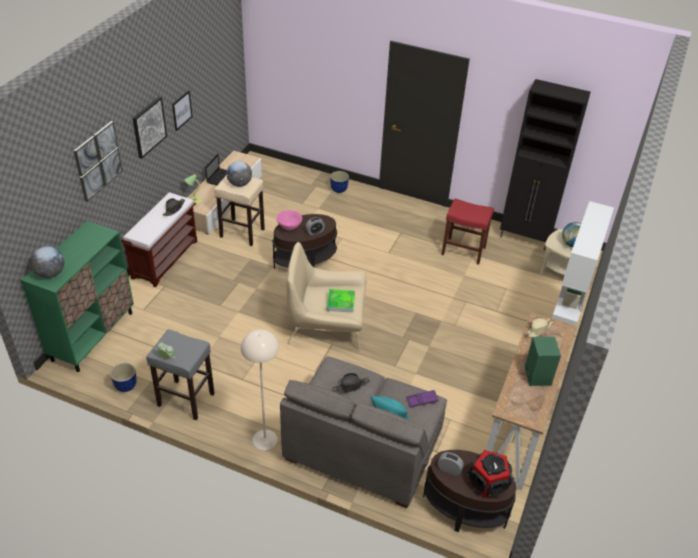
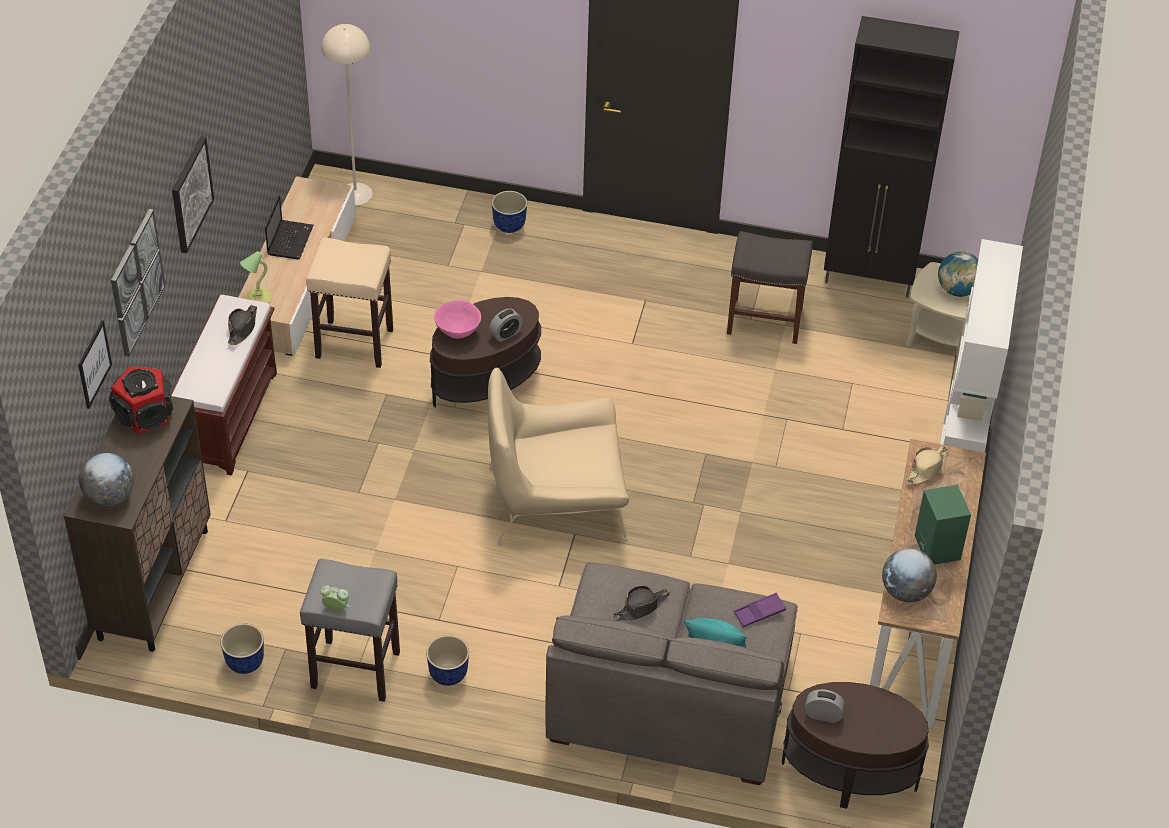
camera: 10 degrees left, 5 degrees up
green cabinet [21,221,134,372] -> brown cabinet [64,396,211,652]
picture [172,91,192,131] -> picture moved to [78,320,112,409]
globe [227,161,252,187] -> globe moved to [882,548,937,602]
beige floor lamp [241,329,279,450] -> beige floor lamp moved to [321,24,373,205]
tray [327,289,355,313] -> none
red stool [441,198,494,265] -> grey stool [727,231,813,344]
speaker [468,450,512,498] -> speaker moved to [109,366,173,434]
none -> planter [426,635,469,686]

